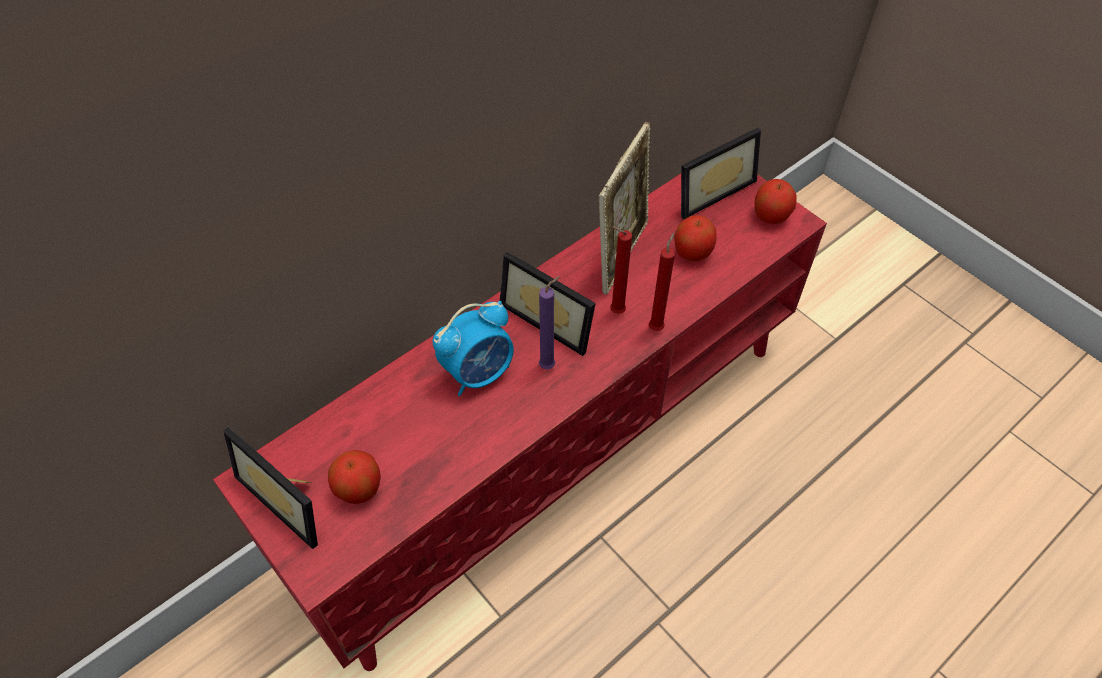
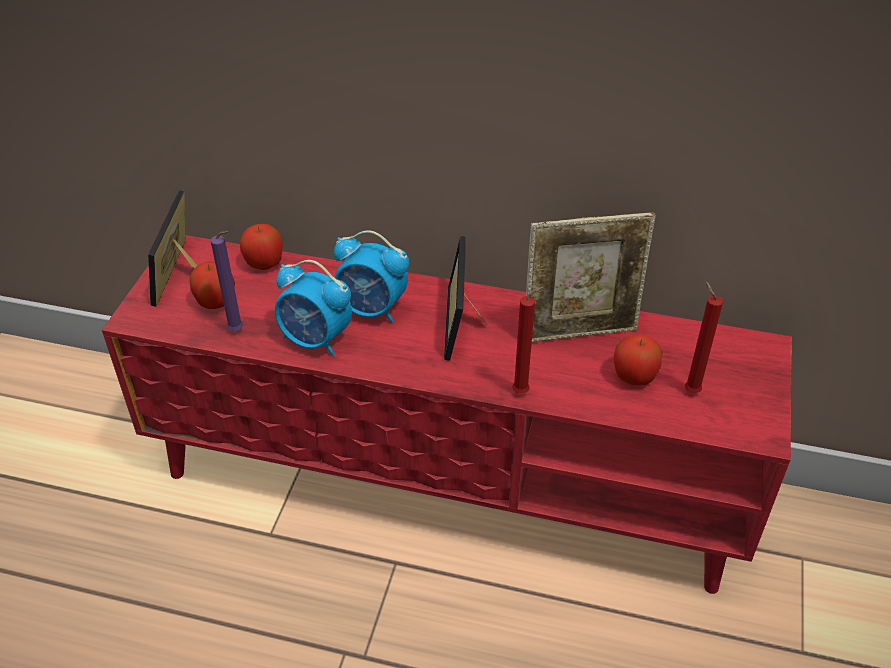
camera: 55 degrees right, 10 degrees down
purple candle [539,276,560,369] -> purple candle moved to [210,231,243,331]
red candle [610,226,632,314] -> red candle moved to [685,281,723,393]
picture frame [681,128,761,219] -> none
apple [754,179,796,224] -> apple moved to [240,224,283,270]
none -> alarm clock [275,260,352,356]

